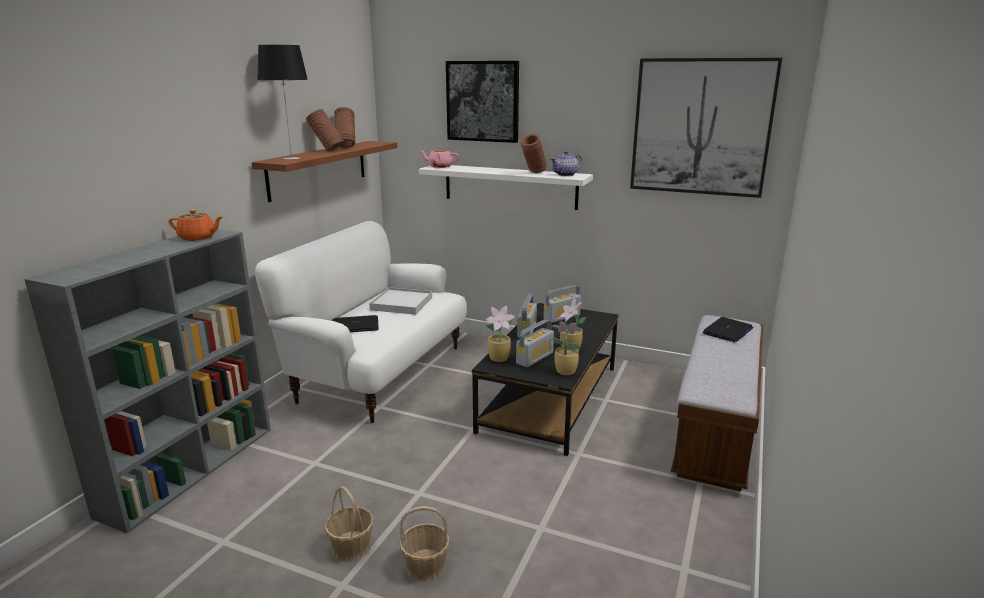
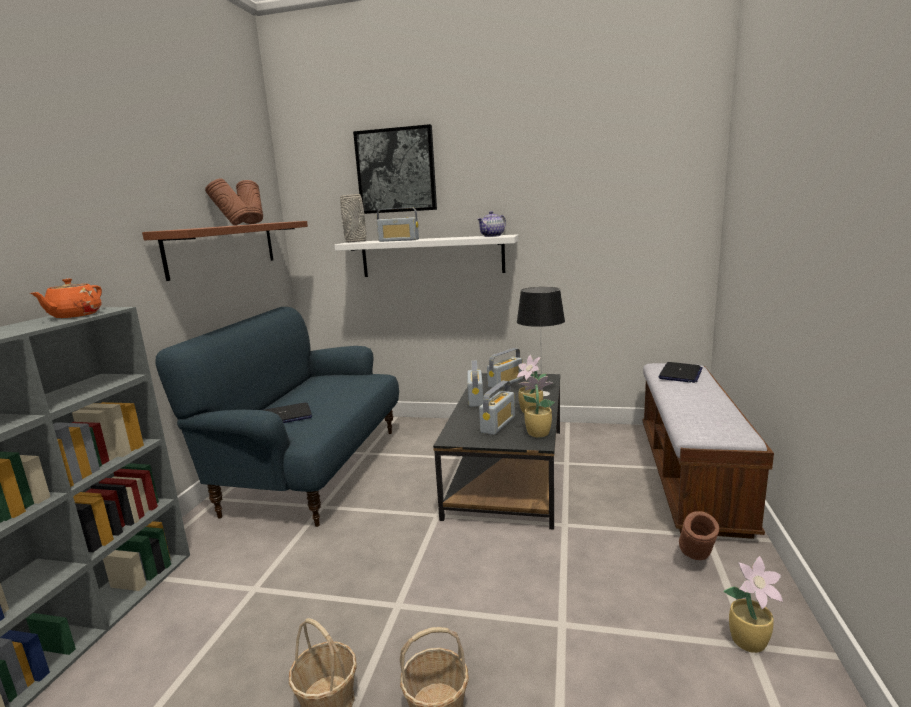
camera: 10 degrees left, 5 degrees down
orange teapot [169,210,222,241] -> orange teapot turned 105 degrees clockwise [30,278,102,318]
white sofa [255,221,467,423] -> blue sofa [155,307,399,527]
table lamp [257,45,308,160] -> table lamp moved to [517,287,565,396]
white tray [369,287,432,315] -> none
pink teapot [420,147,459,168] -> grey vase [340,194,366,243]
potted plant [485,306,516,362] -> potted plant moved to [723,556,783,653]
brown vase [520,134,547,173] -> brown vase moved to [679,511,719,560]
picture [630,58,782,198] -> none
none -> radio [377,207,419,242]

